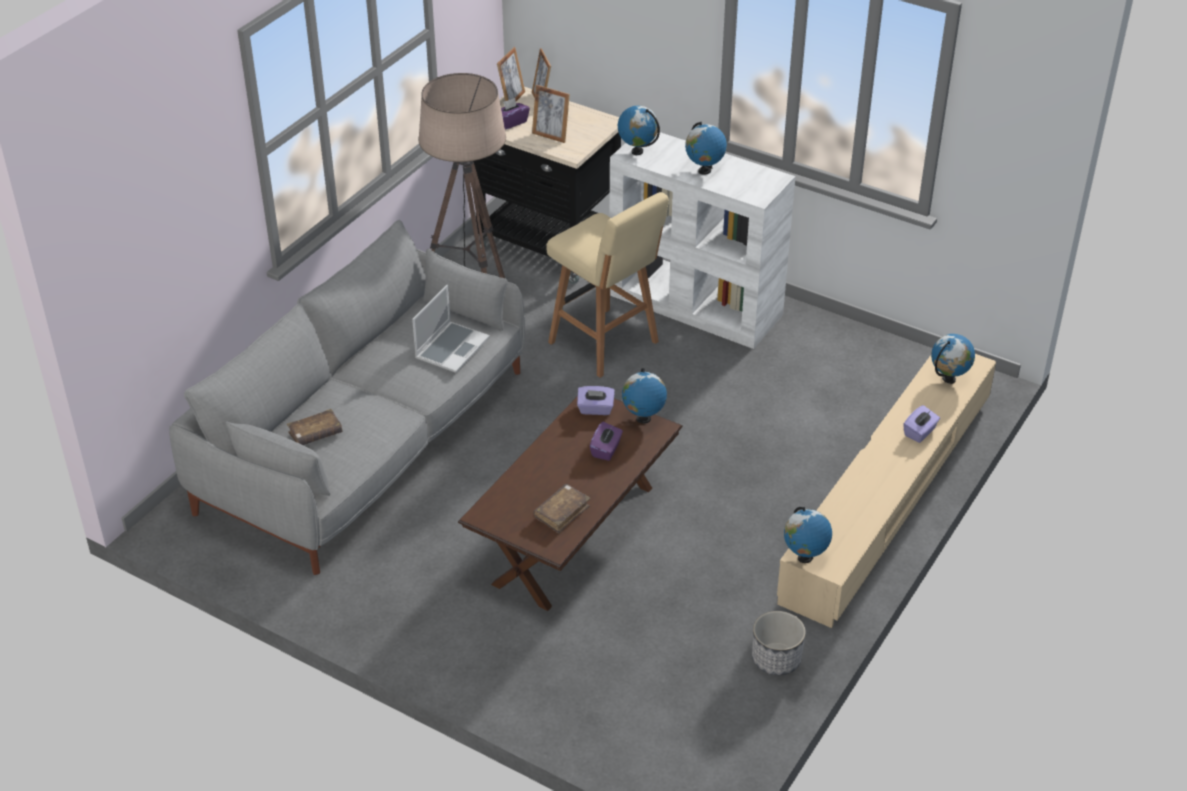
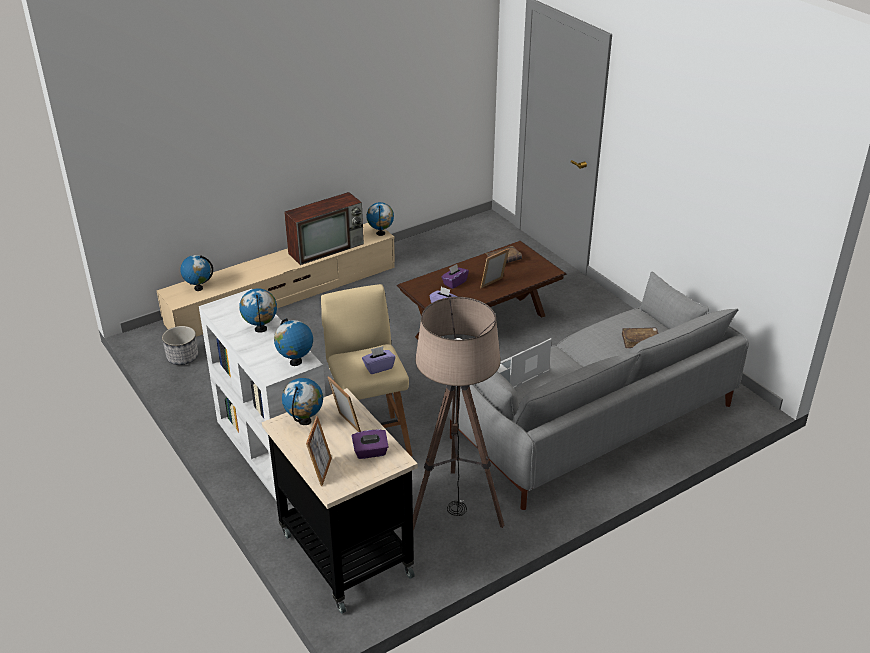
camera: 155 degrees left, 5 degrees down
picture frame [497,47,525,101] -> picture frame moved to [480,248,509,288]
globe [622,368,667,424] -> globe moved to [282,378,323,425]
planter [752,611,806,675] -> planter moved to [162,326,198,365]
purple tissue box [903,405,940,443] -> purple tissue box moved to [362,346,395,374]
none -> television [284,192,364,265]

